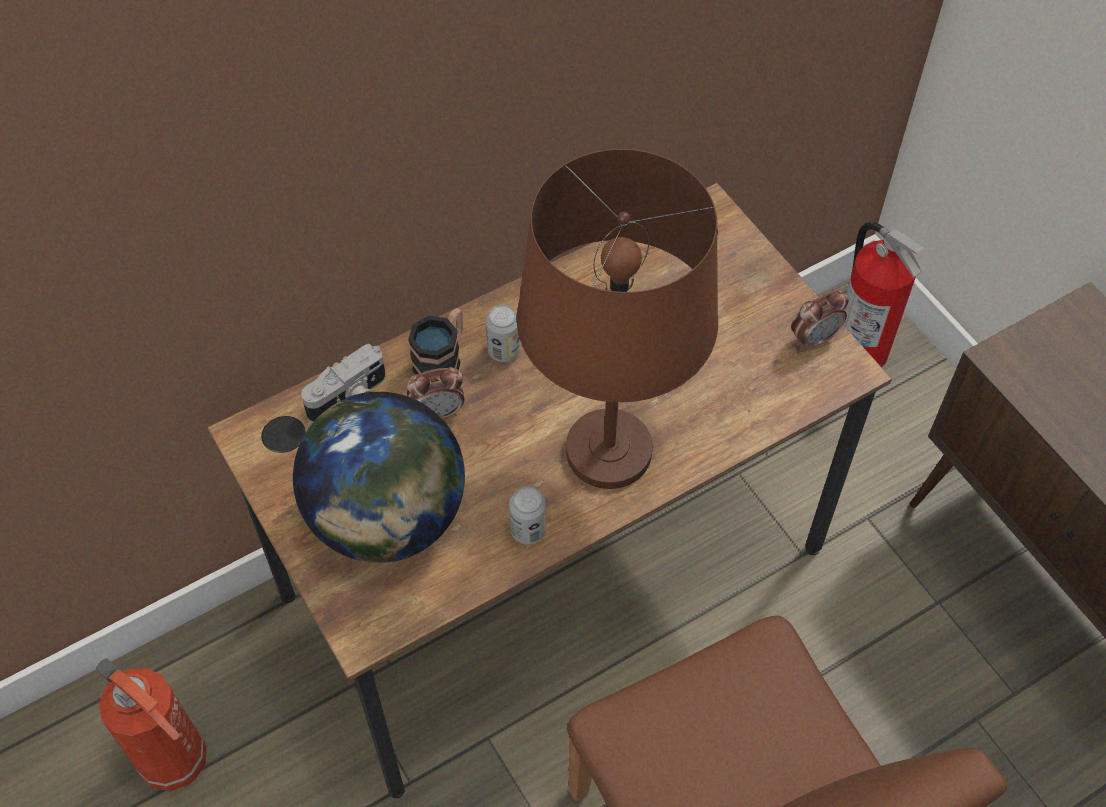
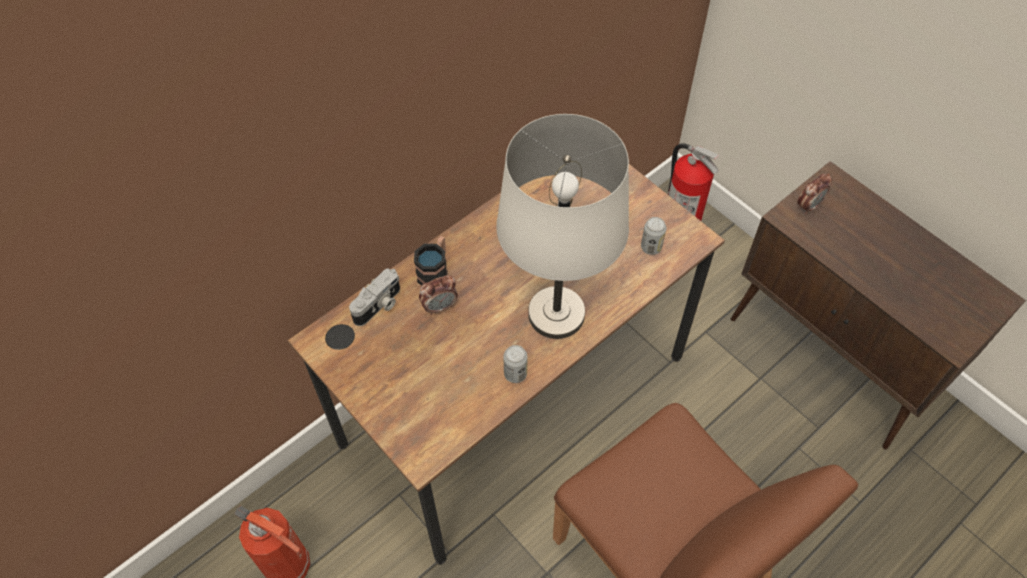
camera: 10 degrees left, 0 degrees up
globe [293,392,465,563] -> none
can [486,305,520,362] -> can moved to [641,217,666,255]
brown table lamp [517,149,718,489] -> white table lamp [496,114,629,339]
alarm clock [791,289,849,351] -> alarm clock moved to [797,173,832,214]

